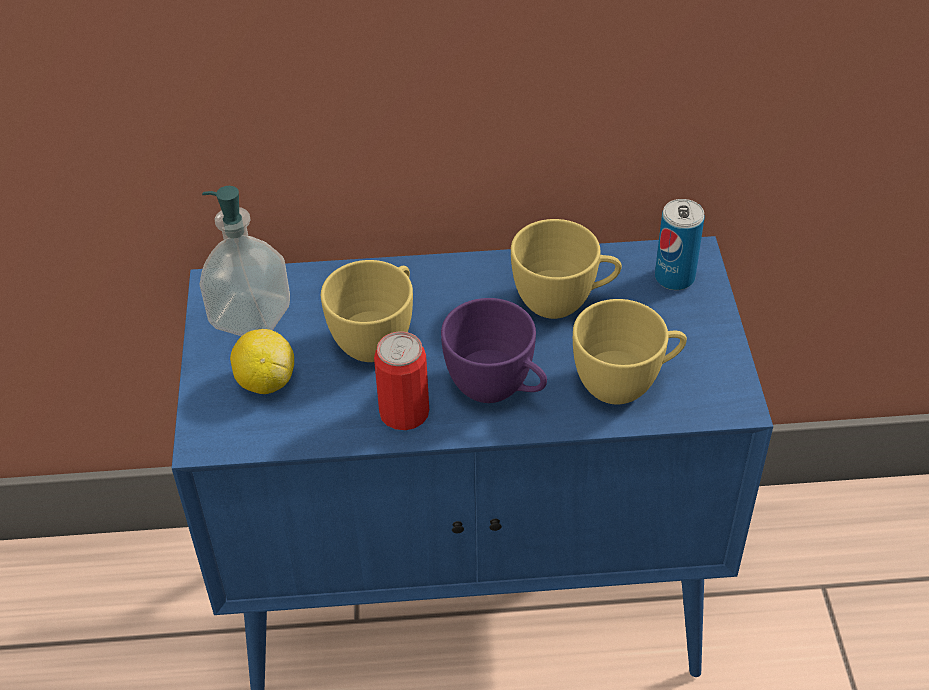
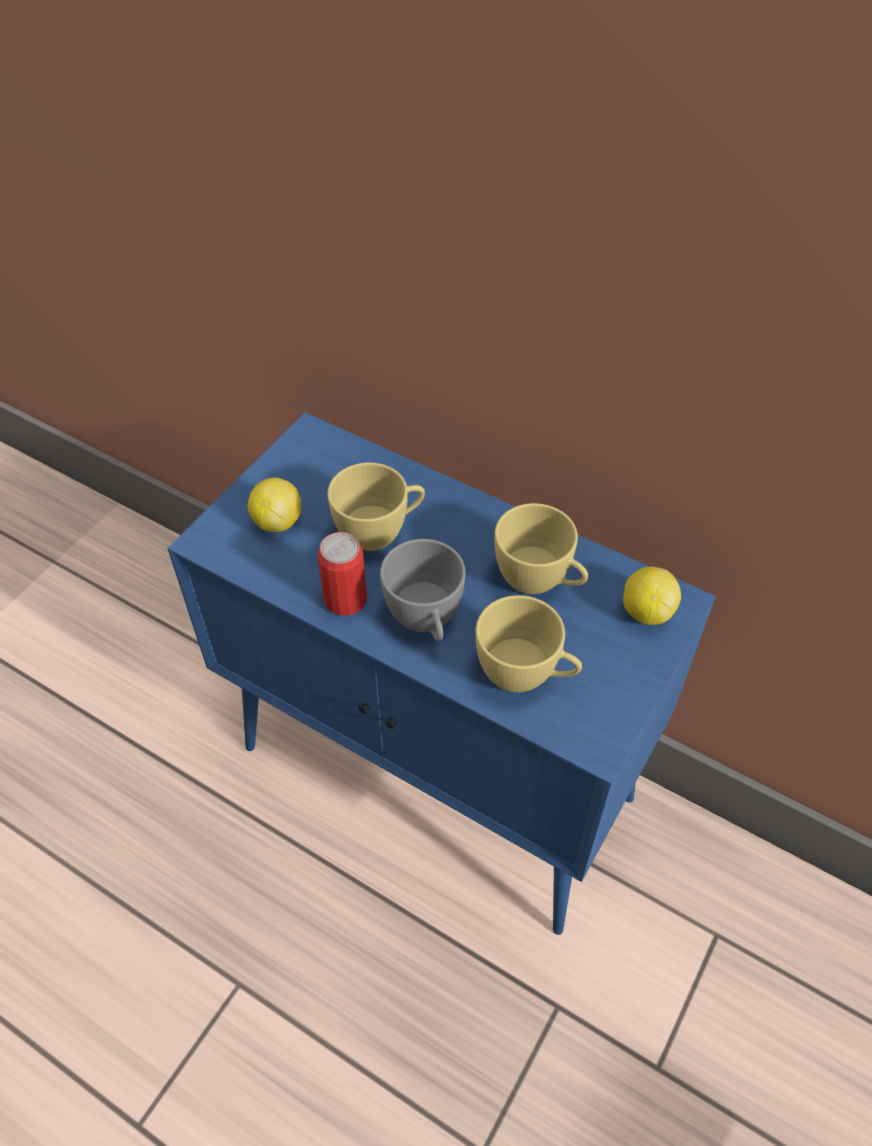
camera: 35 degrees right, 5 degrees up
soap dispenser [199,186,290,336] -> none
purple cup [441,298,547,403] -> grey cup [380,539,465,641]
can [655,199,705,290] -> lemon [623,567,681,625]

